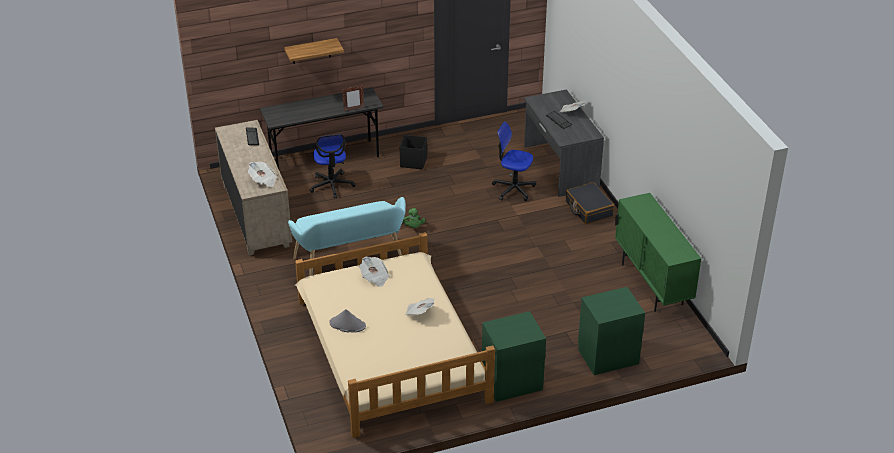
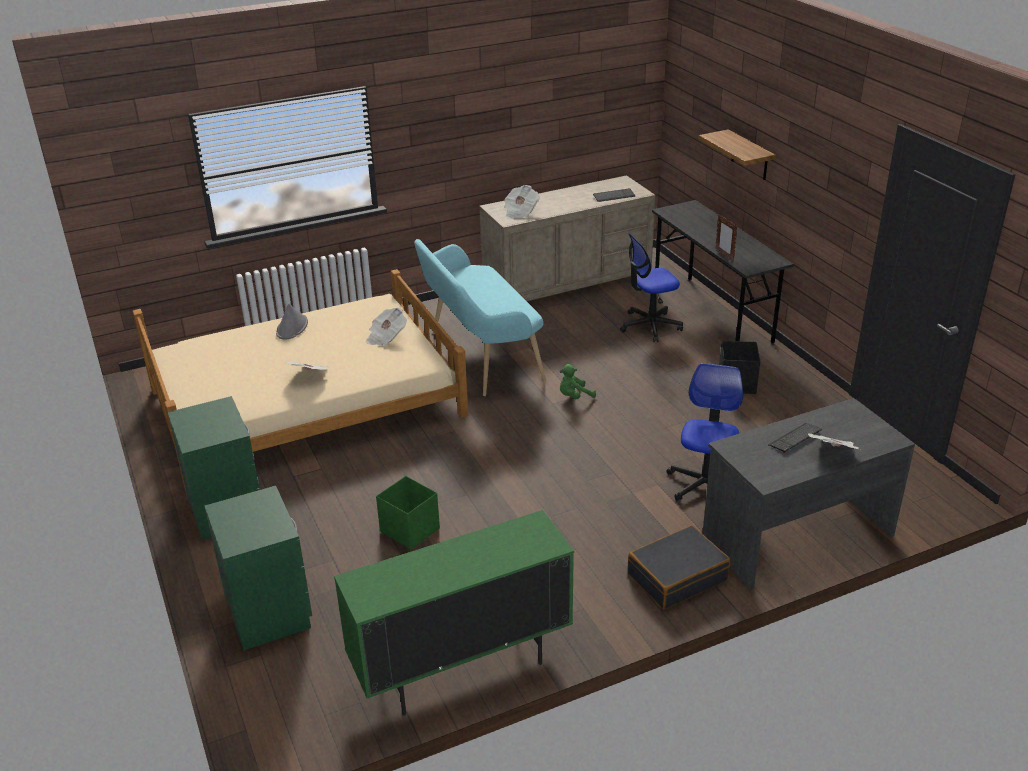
camera: 85 degrees right, 5 degrees down
none -> green storage box [376,476,440,550]

